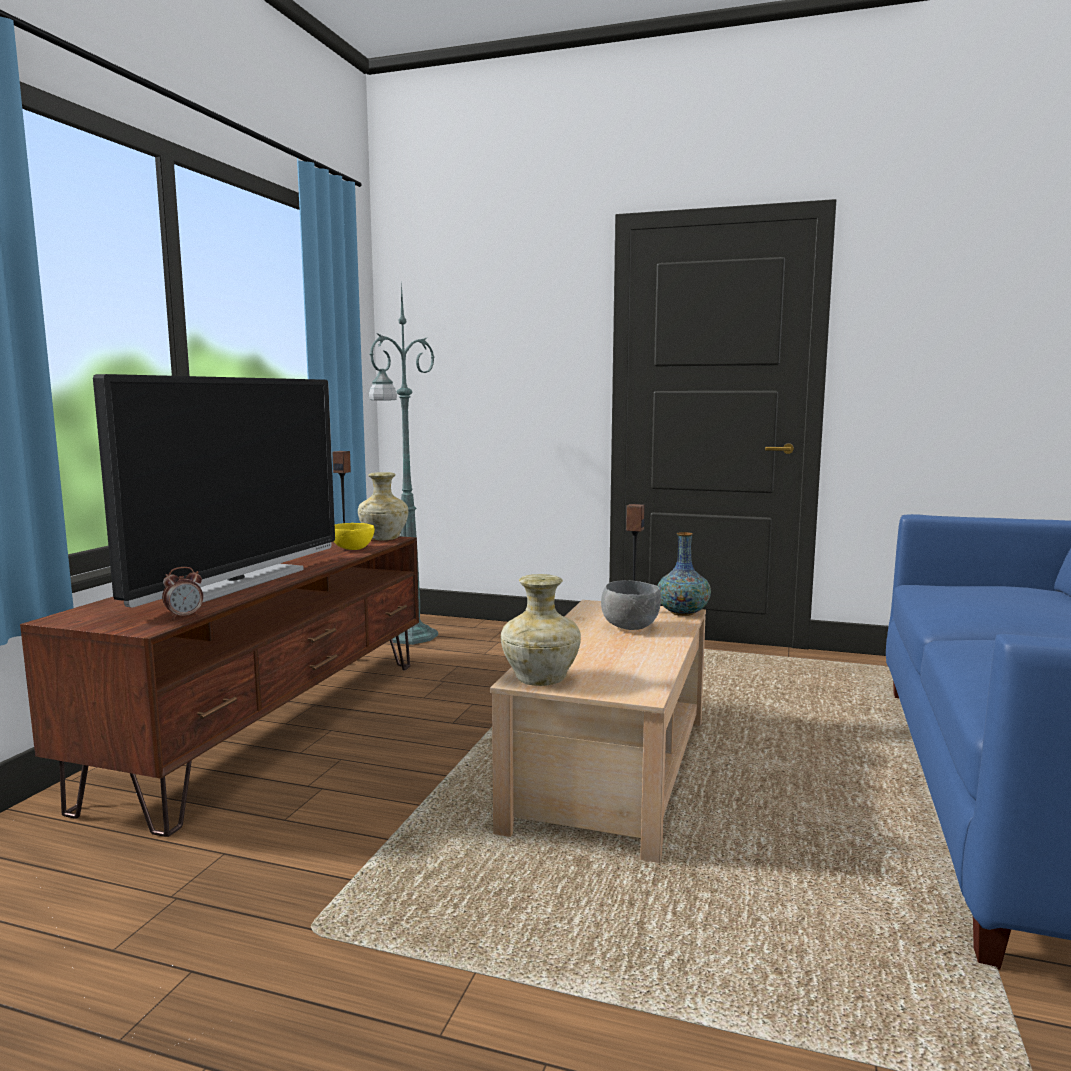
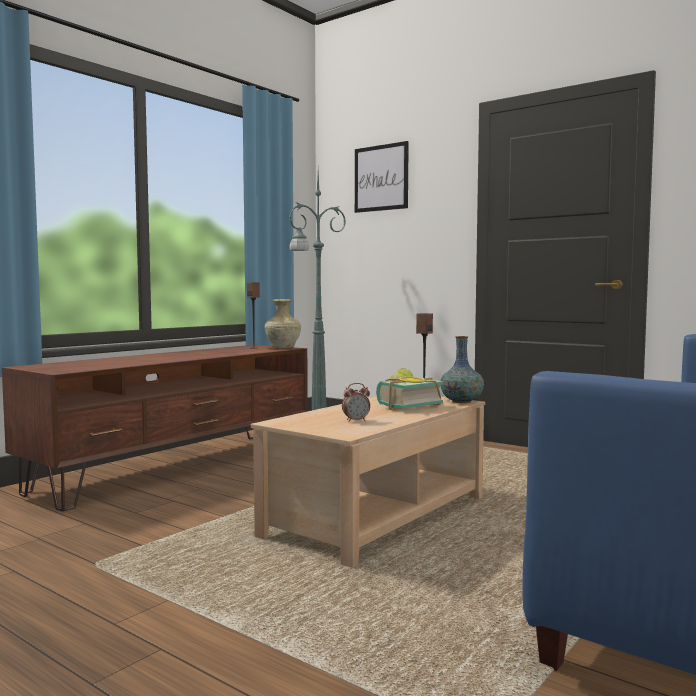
camera: 20 degrees right, 5 degrees down
television [93,374,335,608] -> none
alarm clock [162,567,203,619] -> alarm clock moved to [342,383,370,422]
yellow bowl [333,523,375,550] -> none
beige vase [501,574,581,686] -> none
grey bowl [601,580,661,630] -> book [376,368,443,410]
none -> picture [355,141,409,213]

